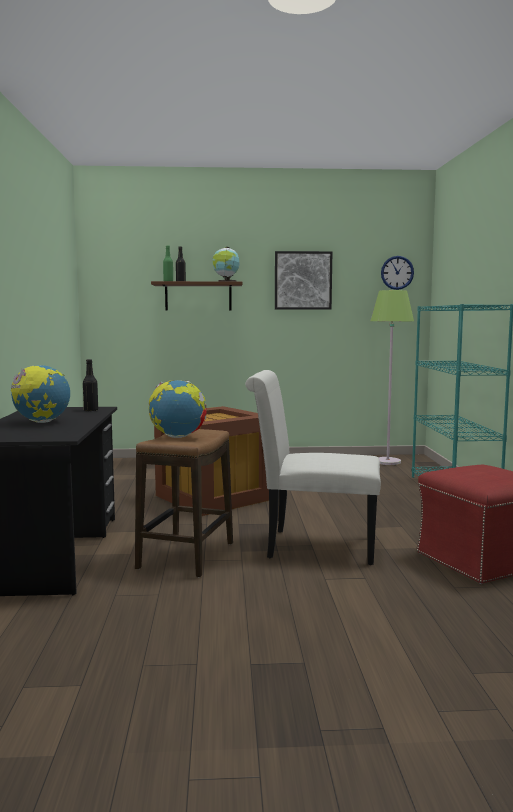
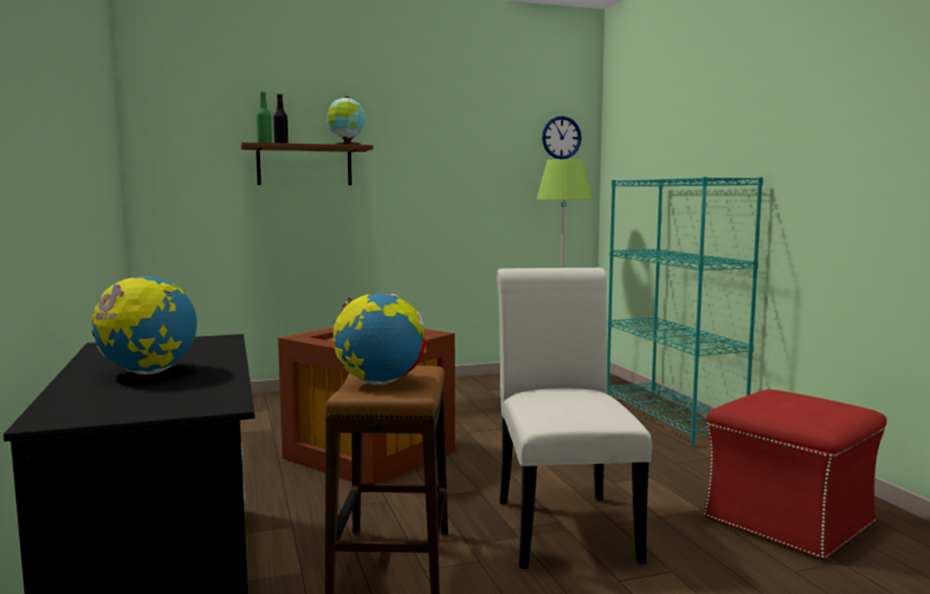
camera: 15 degrees left, 0 degrees up
black bottle [83,359,98,411] -> none
white chair [245,370,381,565] -> white chair turned 90 degrees clockwise [496,268,652,569]
picture [275,251,332,310] -> none

